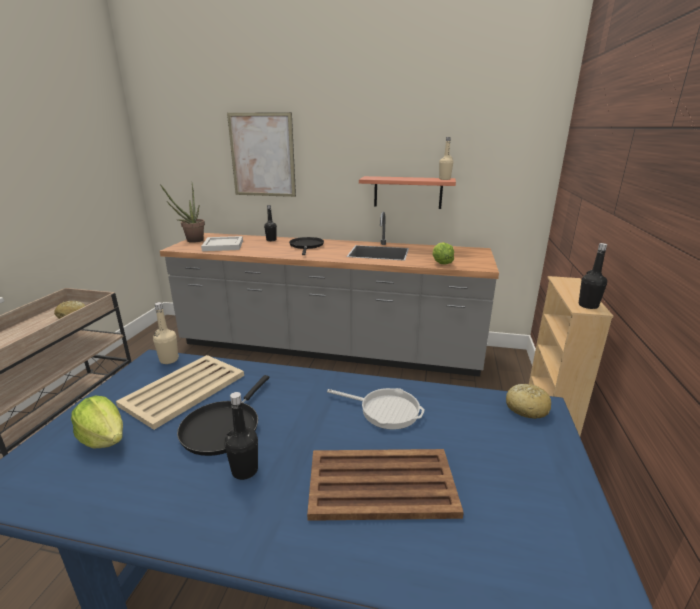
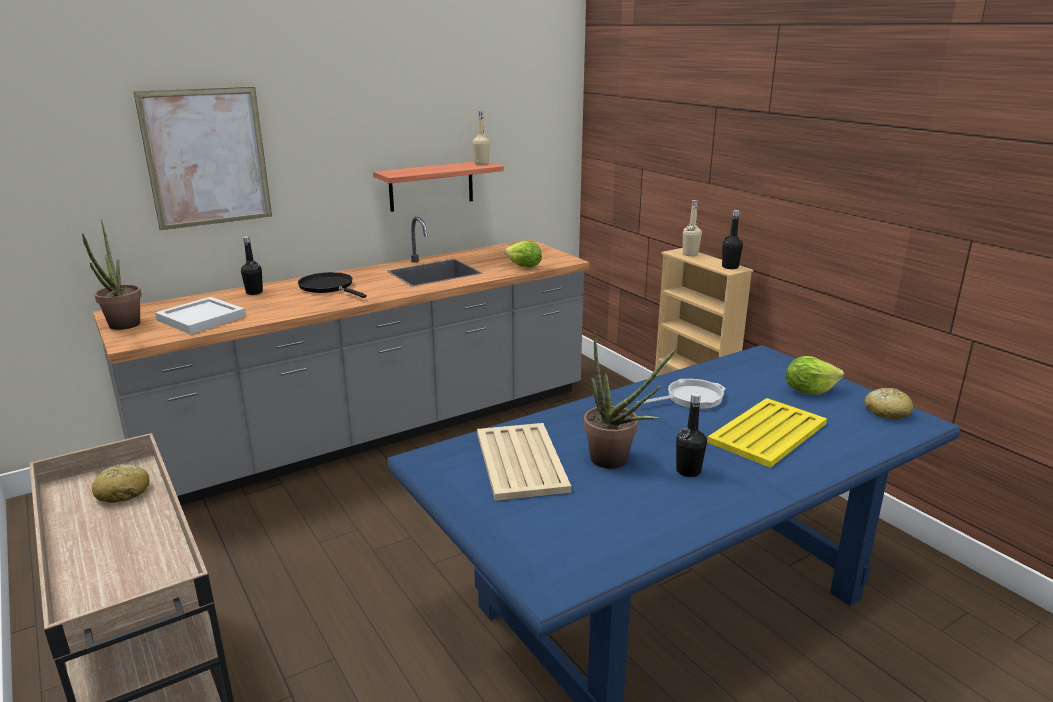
camera: 45 degrees left, 0 degrees up
lettuce [71,396,123,448] -> lettuce moved to [786,356,844,395]
beige bottle [153,302,179,364] -> beige bottle moved to [683,200,702,256]
black frying pan [177,375,269,456] -> potted plant [584,331,677,469]
brown tray [307,449,464,521] -> yellow tray [707,398,827,468]
bread [506,384,551,419] -> bread moved to [864,388,913,419]

